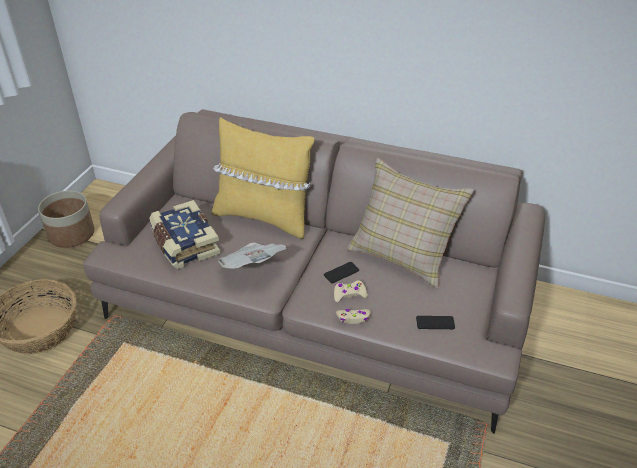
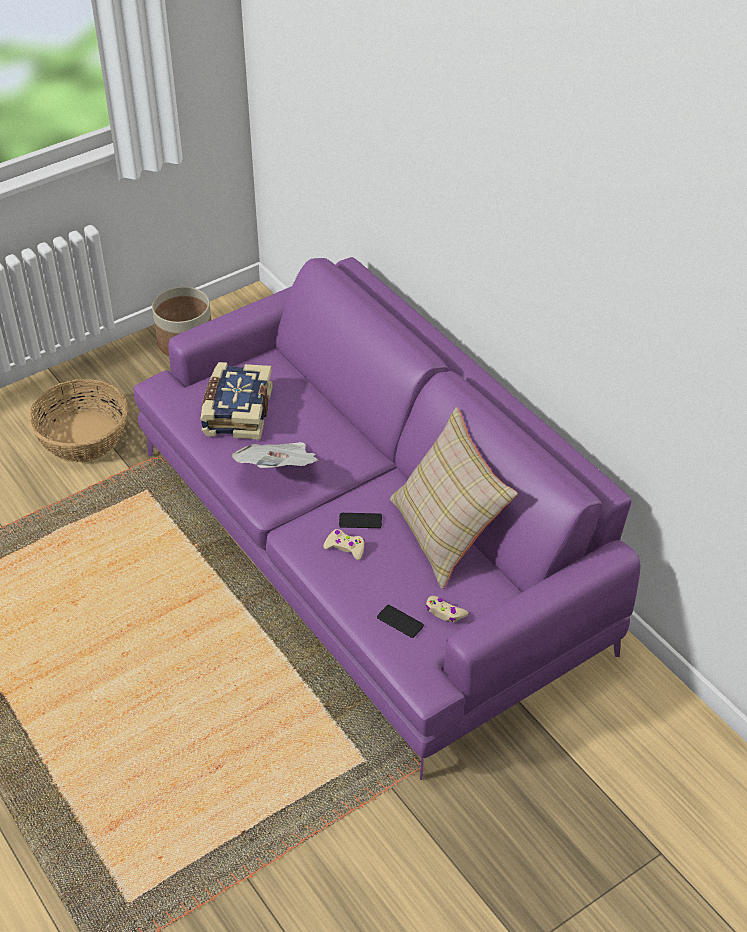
camera: 35 degrees right, 5 degrees up
beige sofa [84,109,545,434] -> purple sofa [134,257,641,780]
yellow pillow [211,117,314,239] -> none
beige game controller [336,309,371,324] -> beige game controller moved to [426,596,468,622]

